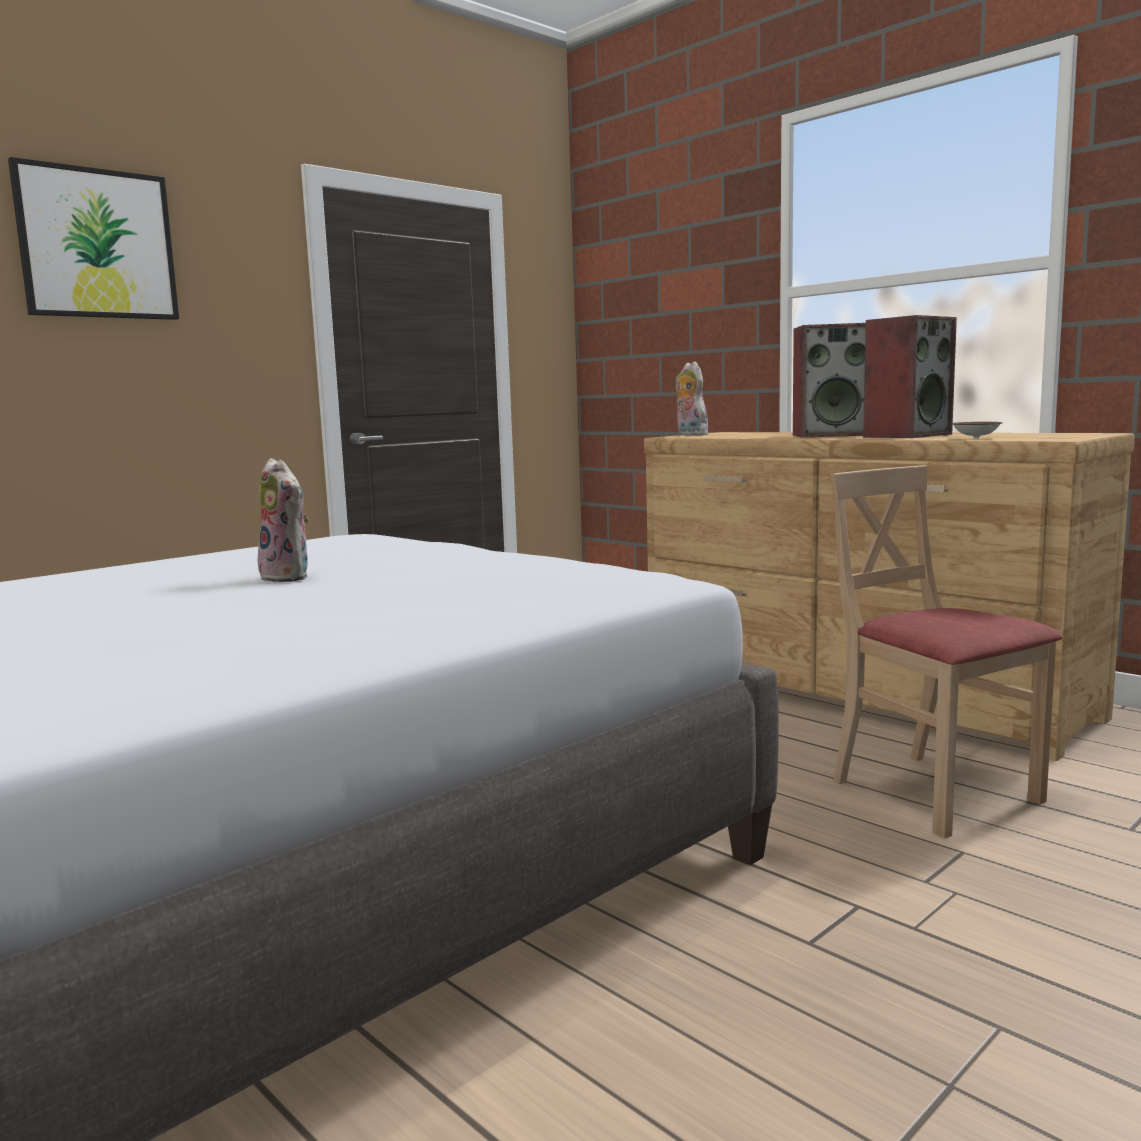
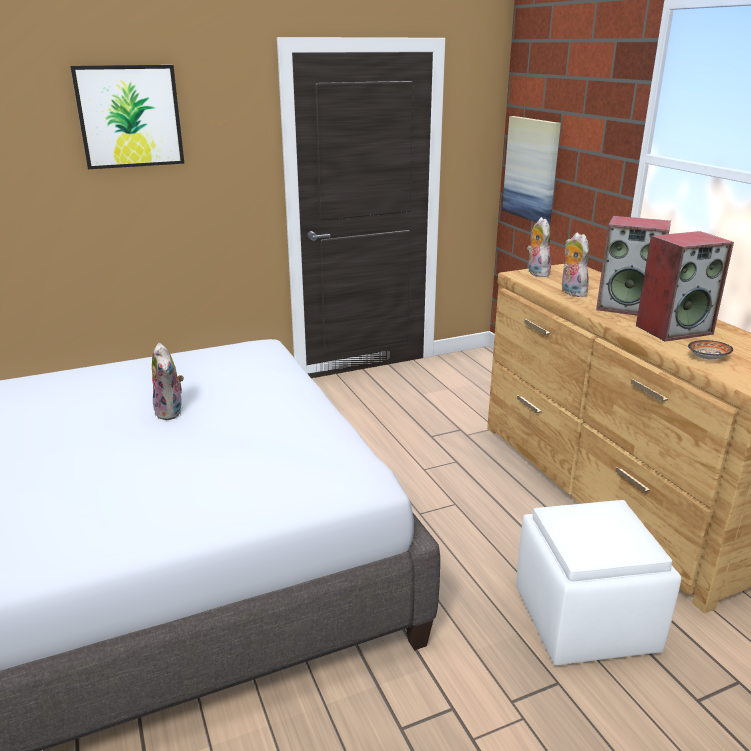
camera: 20 degrees right, 15 degrees up
beige chair [830,465,1063,839] -> white ottoman [516,500,681,666]
none -> picture [502,116,561,225]
none -> plush toy [562,233,589,297]

